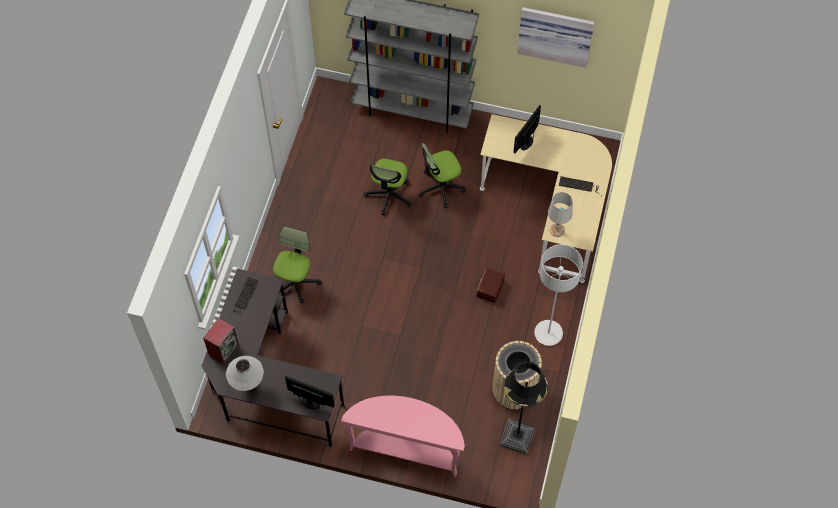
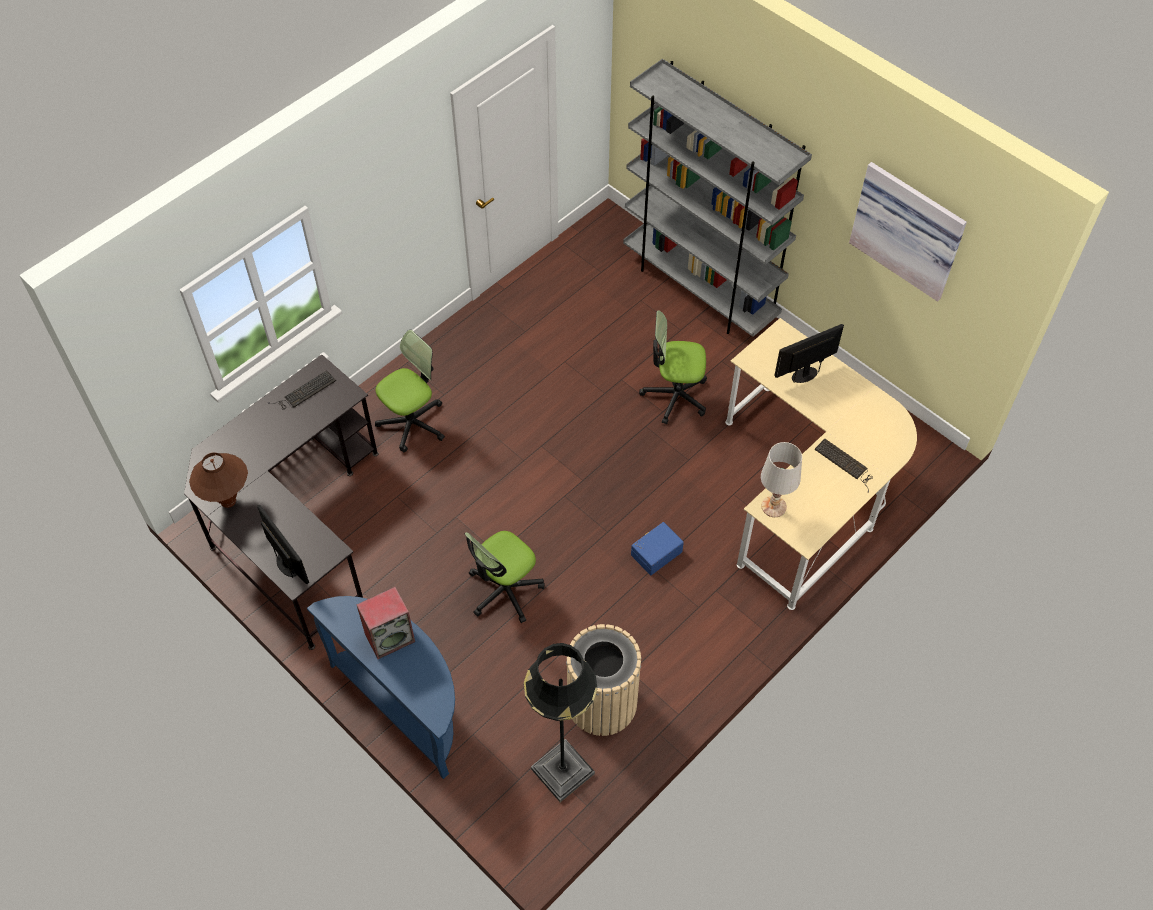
camera: 30 degrees right, 5 degrees down
speaker [203,318,239,364] -> speaker moved to [356,587,415,659]
white table lamp [226,356,264,391] -> brown table lamp [189,453,248,508]
pink console table [341,396,465,477] -> blue console table [307,596,455,779]
office chair [364,159,412,215] -> office chair moved to [465,531,545,623]
brown storage box [476,268,505,303] -> blue storage box [631,522,684,575]
grey floor lamp [534,244,583,346] -> none

